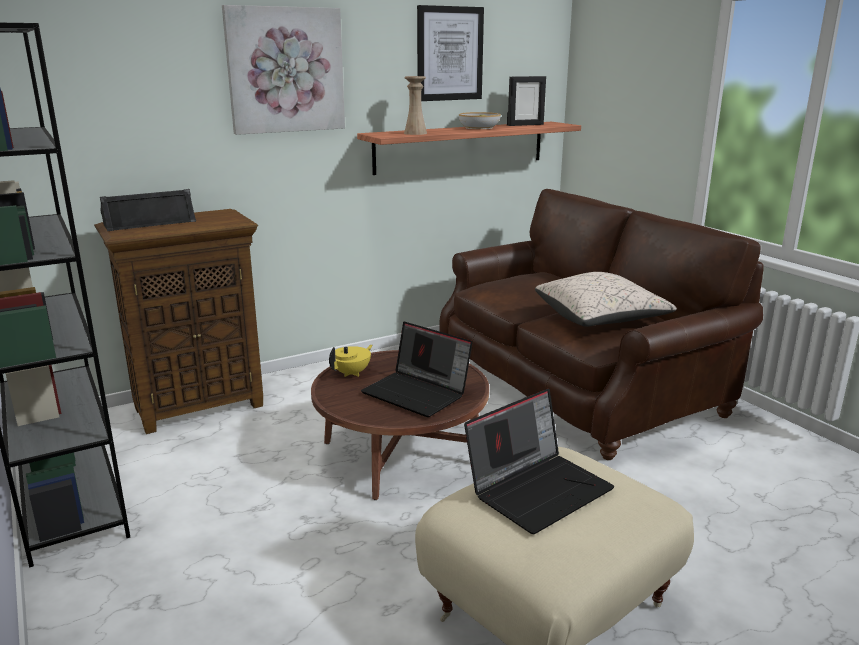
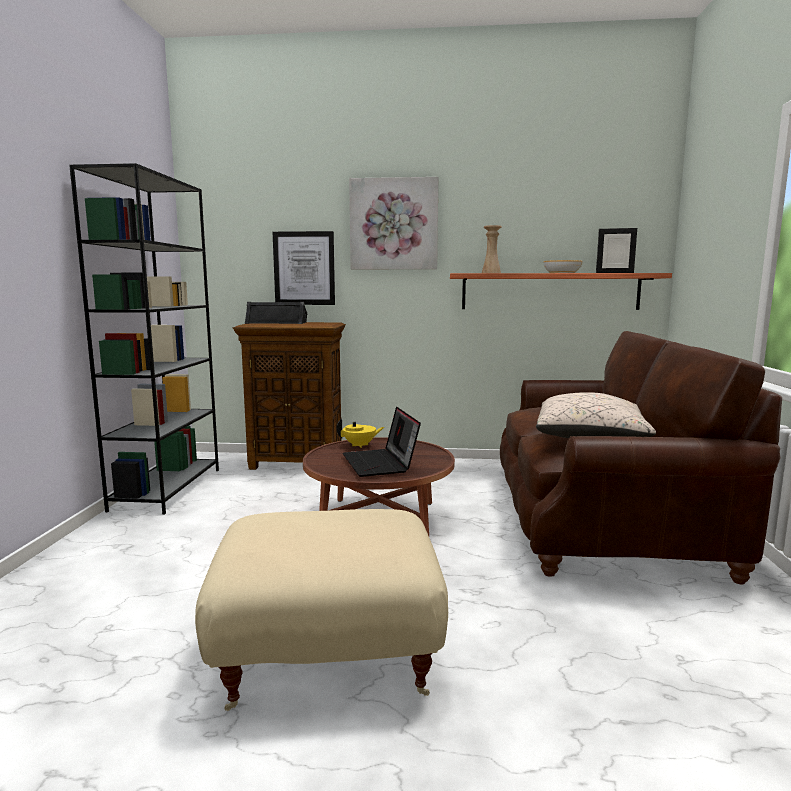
camera: 35 degrees right, 10 degrees down
picture [417,5,484,101] -> picture moved to [273,231,335,305]
laptop [464,389,614,534] -> none

